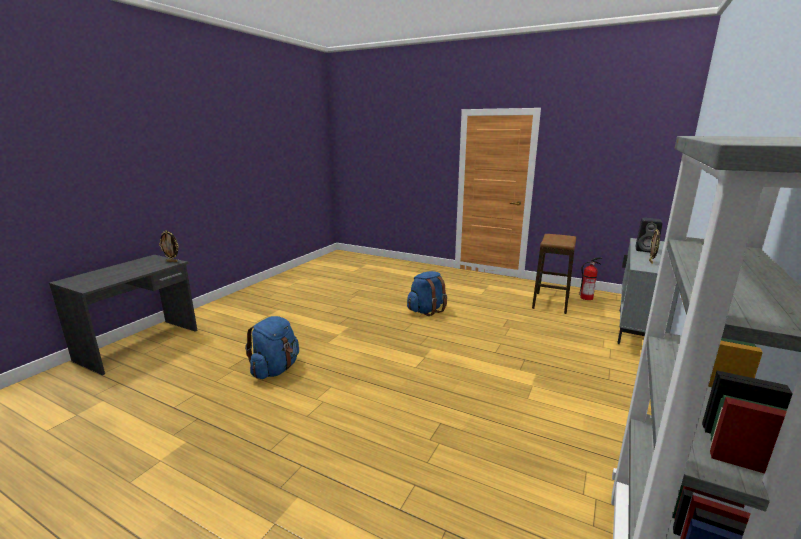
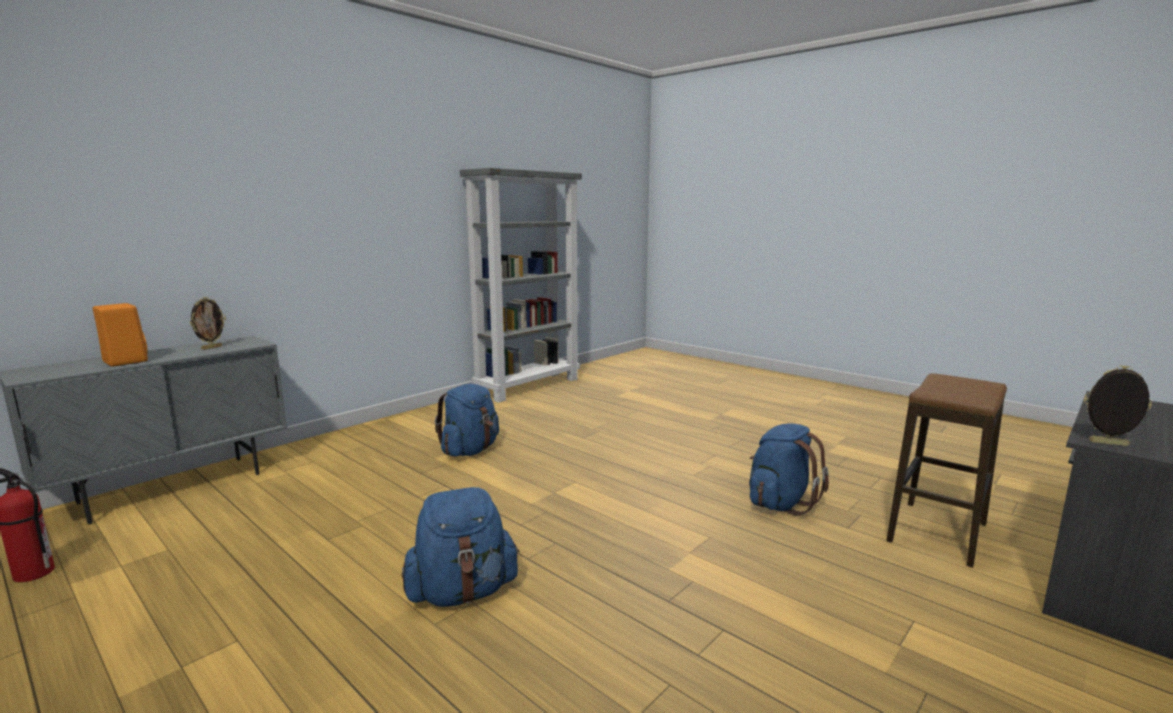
camera: 165 degrees left, 5 degrees down
stool [532,234,576,314] -> stool moved to [886,373,1007,567]
black speaker [635,218,663,252] -> orange speaker [93,303,148,367]
none -> blue backpack [435,384,499,456]

